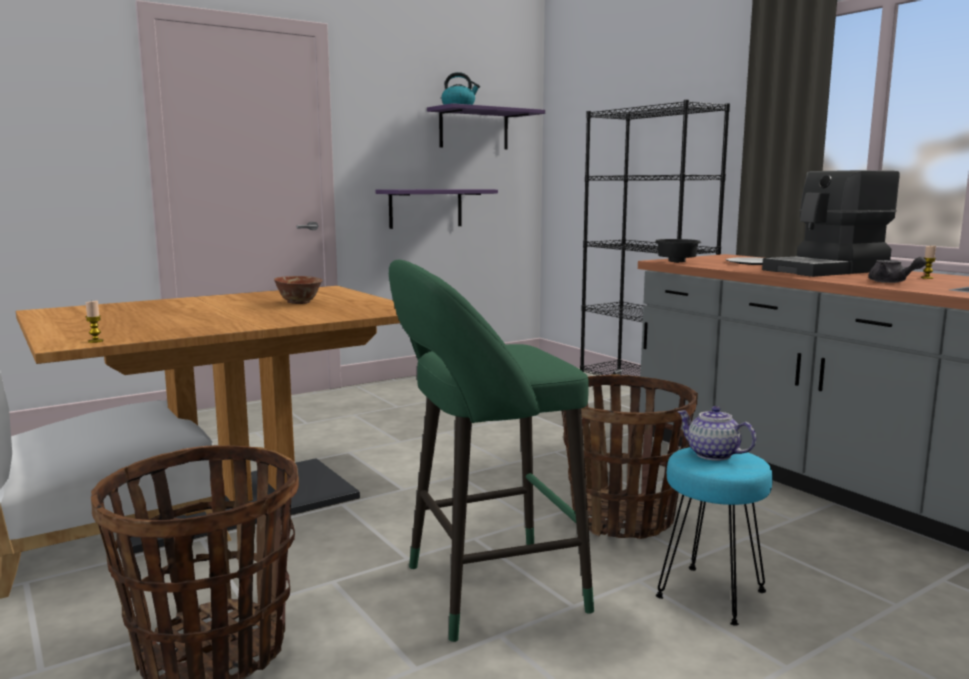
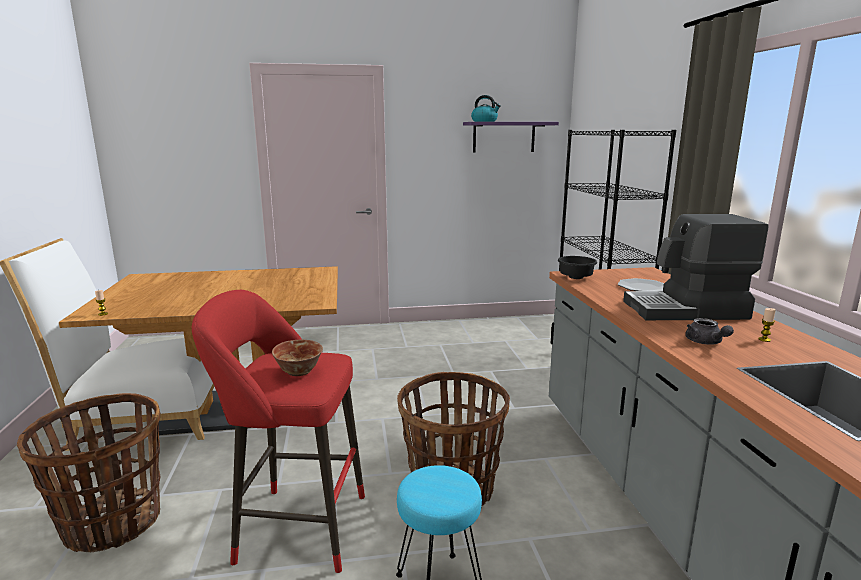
camera: 25 degrees right, 5 degrees up
bowl [274,276,323,304] -> bowl moved to [272,340,323,376]
purple shelf [375,189,498,229] -> none
green stool [389,259,594,642] -> red stool [192,290,365,573]
teapot [677,406,756,461] -> none

